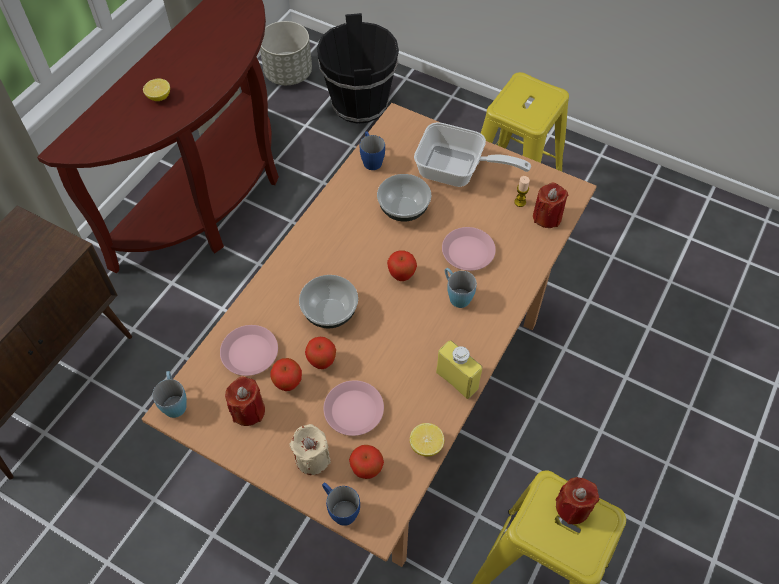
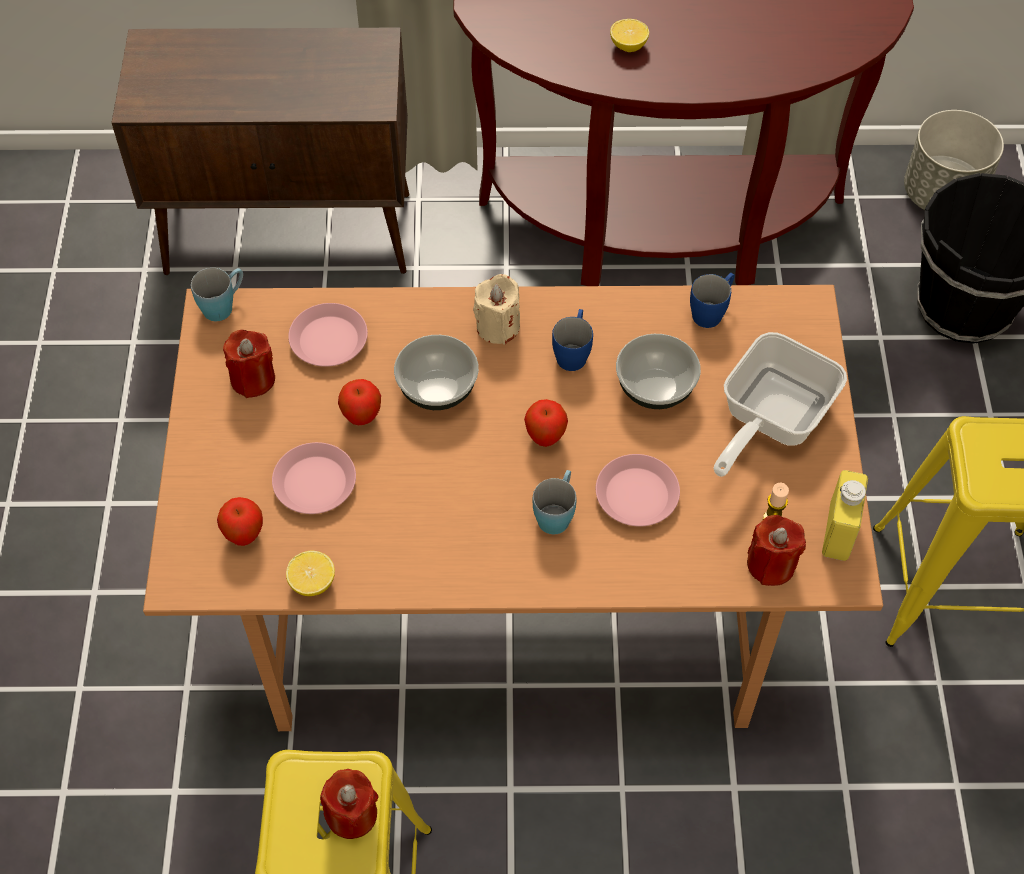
camera: 60 degrees right, 0 degrees up
apple [270,358,302,391] -> none
beige candle [289,424,331,475] -> beige candle moved to [473,274,520,345]
blue mug [322,482,360,526] -> blue mug moved to [552,309,593,371]
frying pan [414,122,531,187] -> frying pan turned 45 degrees clockwise [713,332,847,477]
yellow bottle [436,341,482,399] -> yellow bottle moved to [822,470,868,561]

